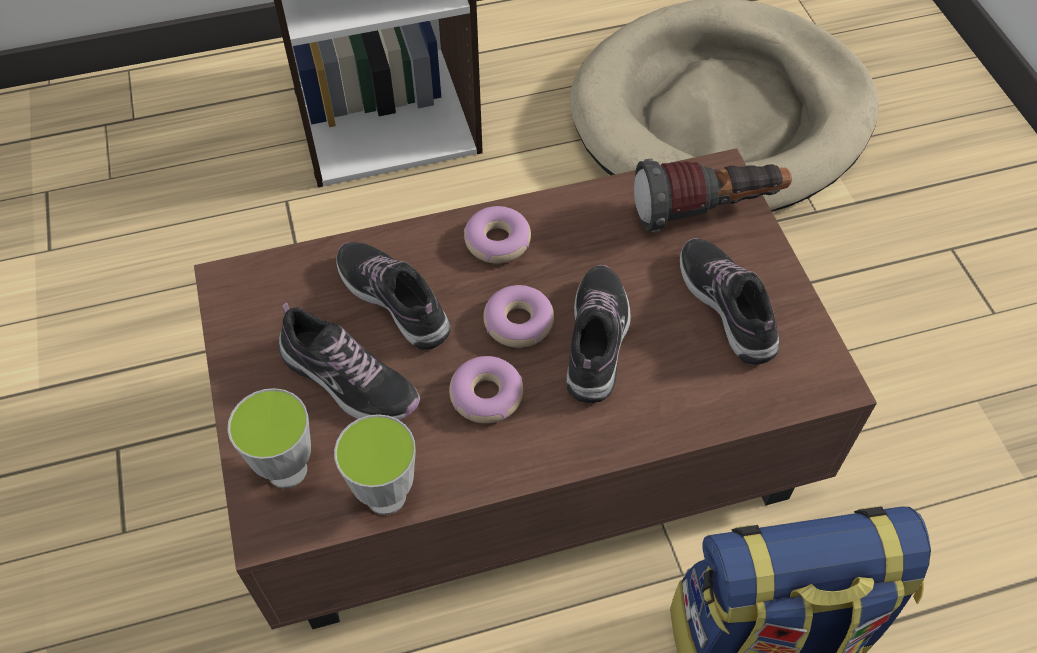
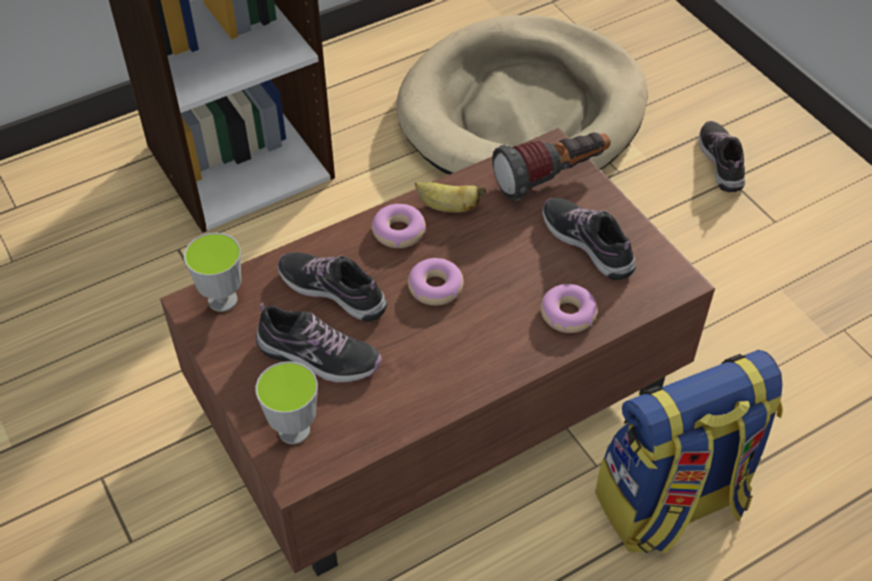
camera: 15 degrees left, 5 degrees down
cup [334,414,416,515] -> cup moved to [184,232,241,312]
donut [449,356,523,424] -> donut moved to [540,284,598,333]
shoe [567,265,631,403] -> shoe moved to [699,121,745,192]
none -> banana [415,181,486,213]

